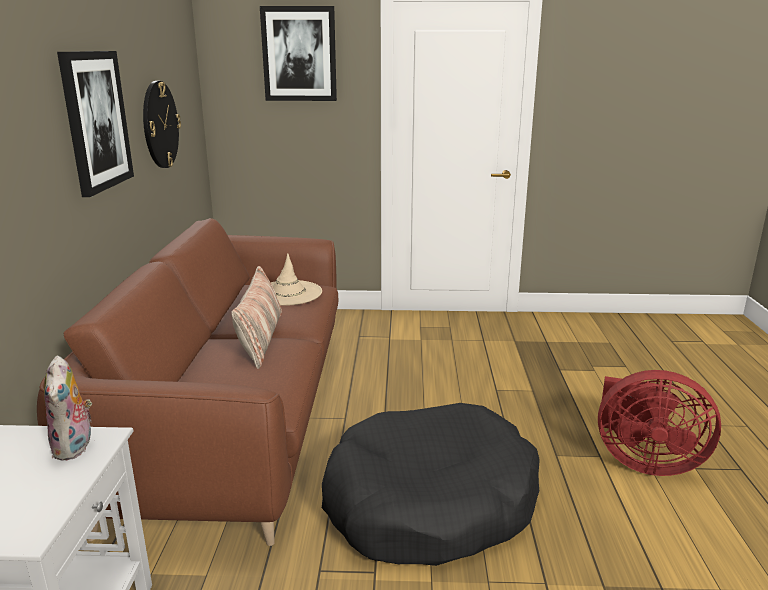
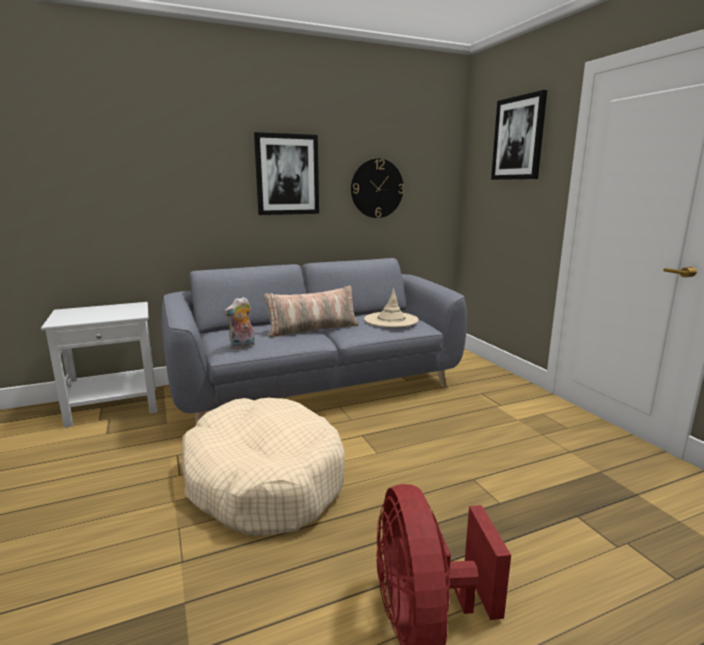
camera: 65 degrees right, 5 degrees down
brown sofa [37,218,338,546] -> grey sofa [161,258,467,424]
plush toy [44,356,92,461] -> plush toy moved to [224,297,255,349]
black dog bed [322,403,540,566] -> beige dog bed [182,398,345,536]

